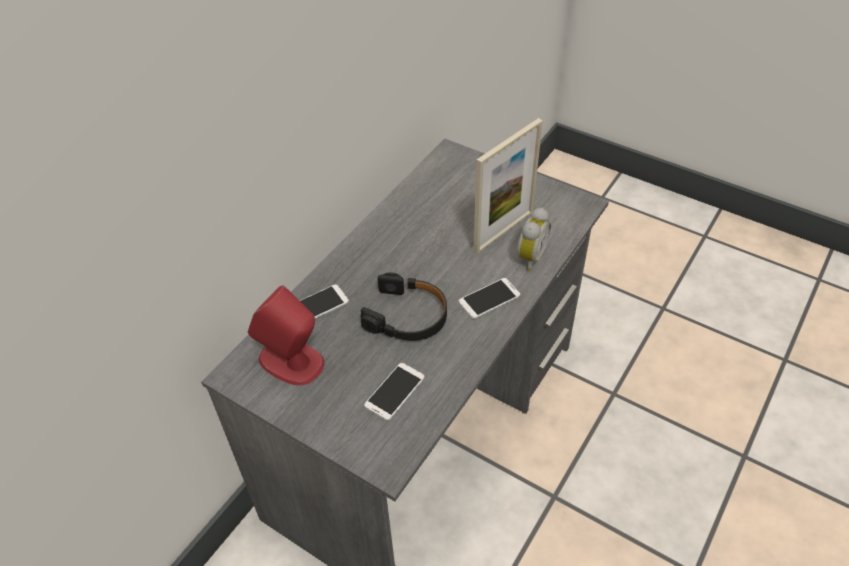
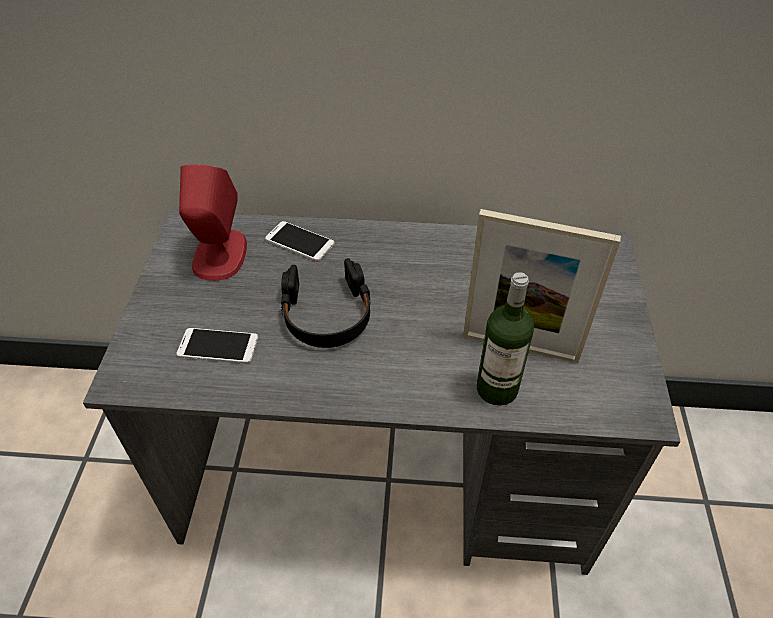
camera: 60 degrees right, 0 degrees up
phone [459,278,520,319] -> none
alarm clock [517,207,551,271] -> bottle [477,272,534,406]

